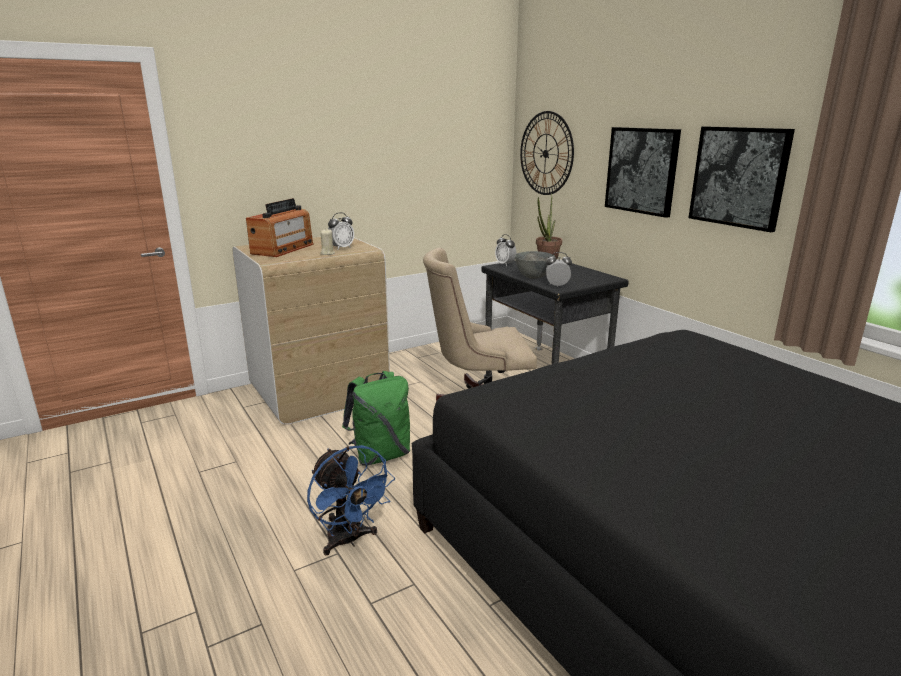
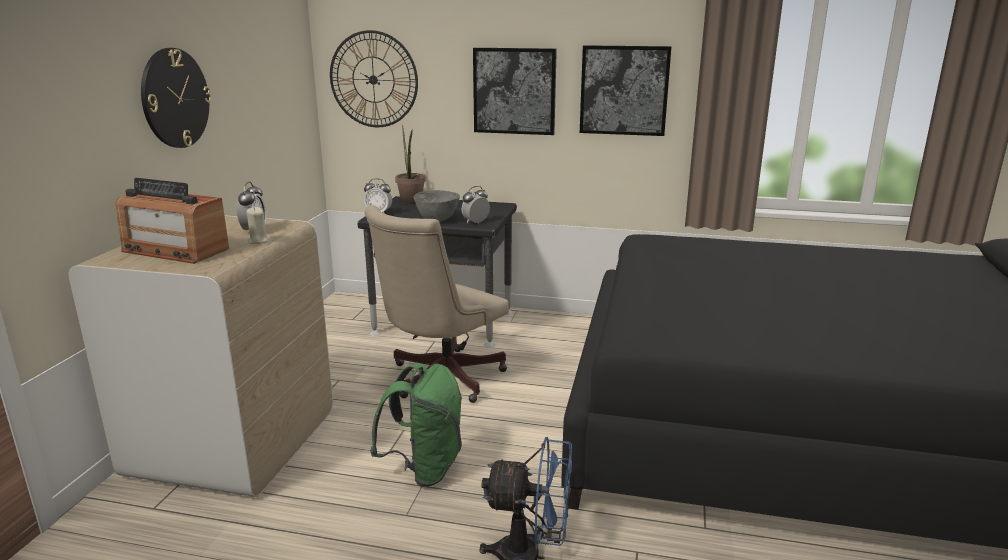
camera: 45 degrees left, 0 degrees up
radio [246,198,314,257] -> radio turned 135 degrees clockwise [115,178,229,264]
none -> wall clock [141,48,211,148]

